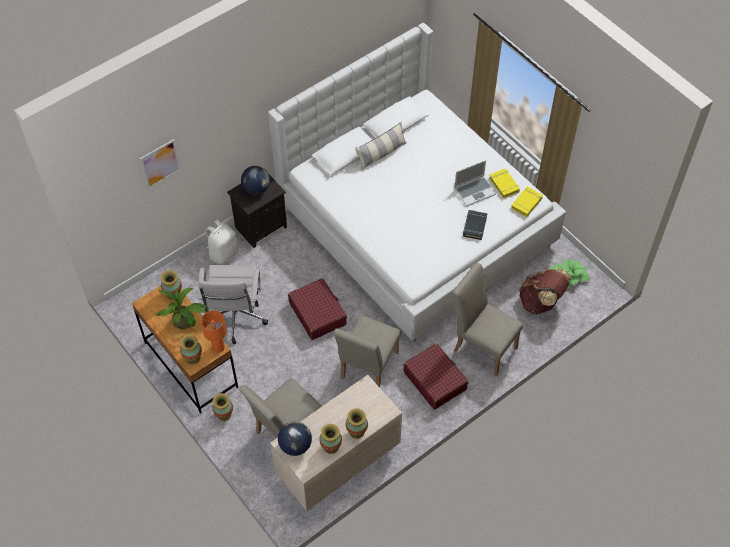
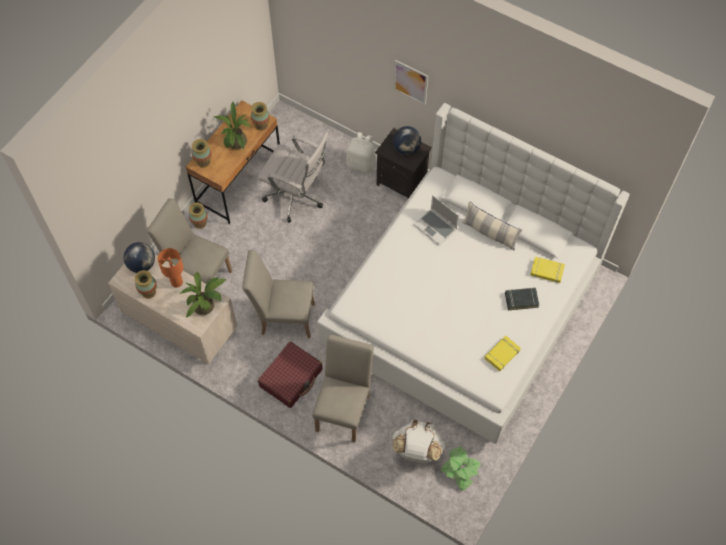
camera: 70 degrees right, 5 degrees up
picture [140,139,181,189] -> picture moved to [393,60,428,105]
white office chair [197,265,268,344] -> white office chair turned 135 degrees counterclockwise [258,131,329,223]
orange table lamp [201,311,227,353] -> orange table lamp moved to [158,248,183,288]
red suitcase [288,278,347,340] -> none
vase [346,408,368,439] -> none
laptop [454,160,496,206] -> laptop moved to [414,195,459,246]
black book [463,210,488,240] -> black book moved to [505,288,539,310]
yellow book [511,186,543,217] -> yellow book moved to [530,257,565,283]
brown backpack [519,268,572,314] -> white backpack [392,420,445,464]
none -> potted plant [180,272,226,317]

